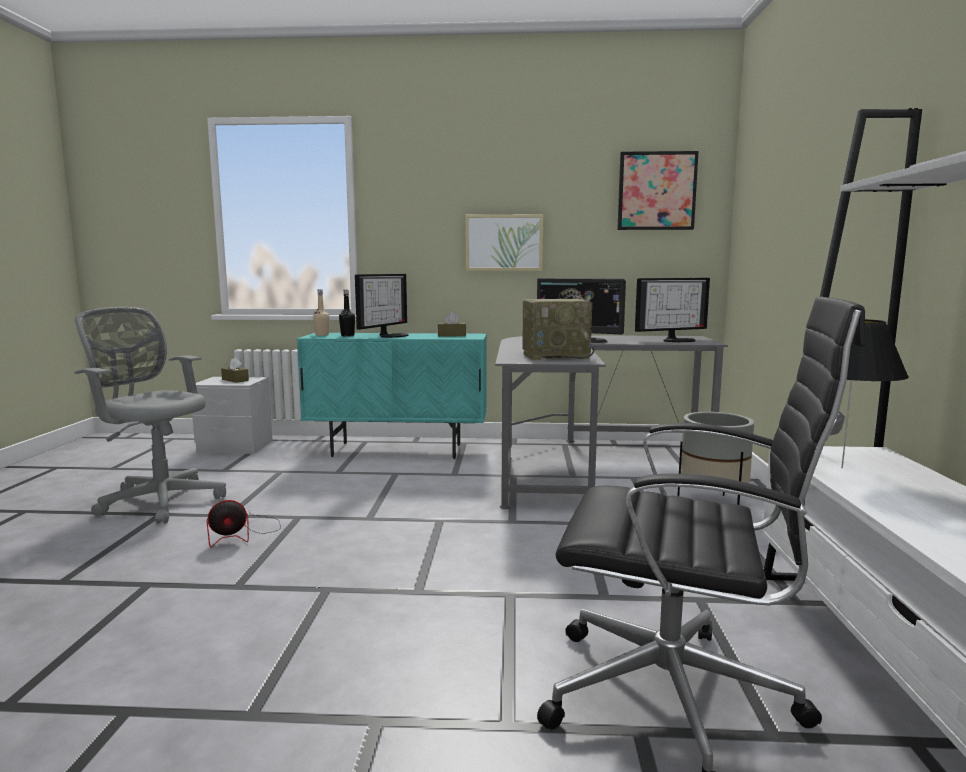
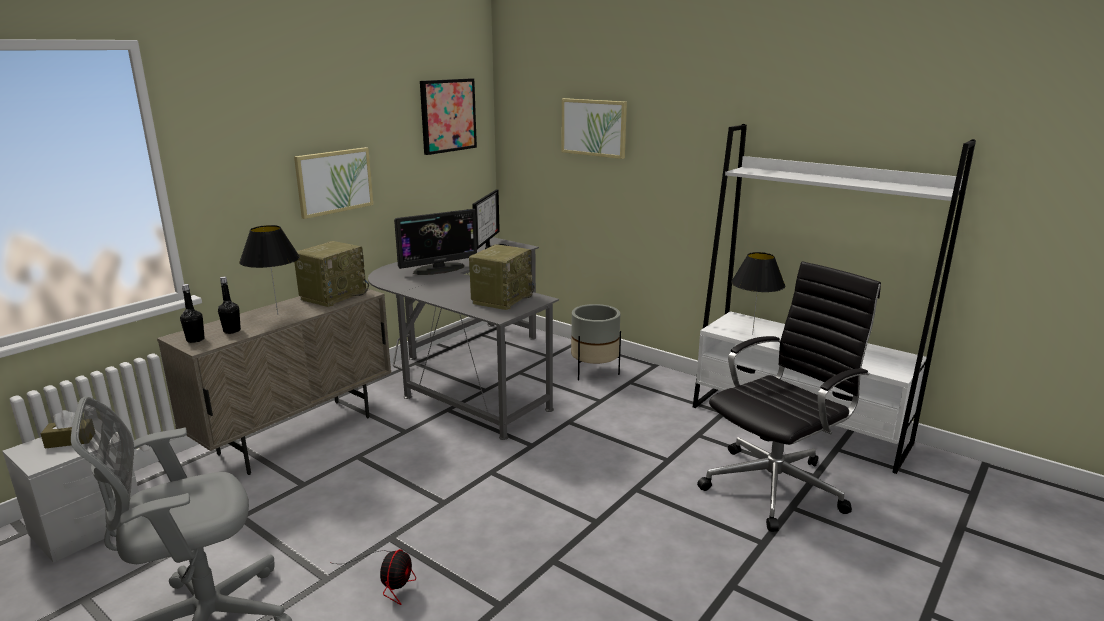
camera: 55 degrees left, 10 degrees up
turquoise cabinet [297,333,487,459] -> beige cabinet [157,288,391,475]
beige bottle [313,289,329,336] -> black bottle [180,284,205,343]
monitor [355,274,408,338] -> black table lamp [239,225,300,314]
brown tissue box [438,312,466,337] -> radio [294,241,369,307]
none -> picture [562,98,627,159]

